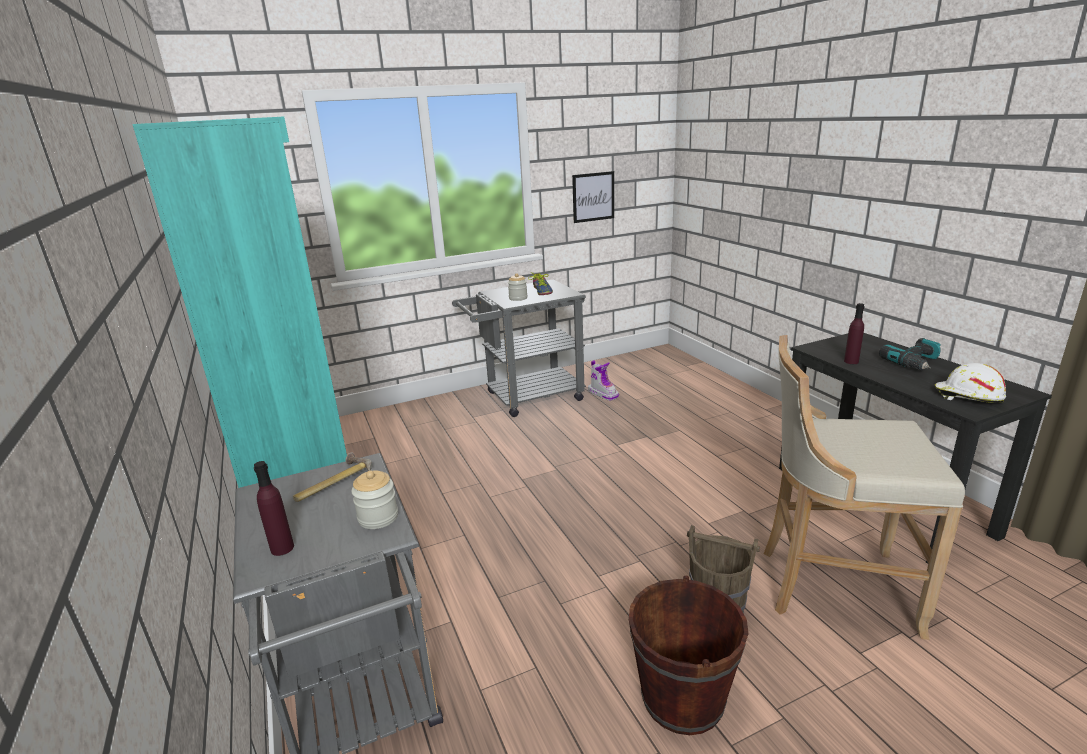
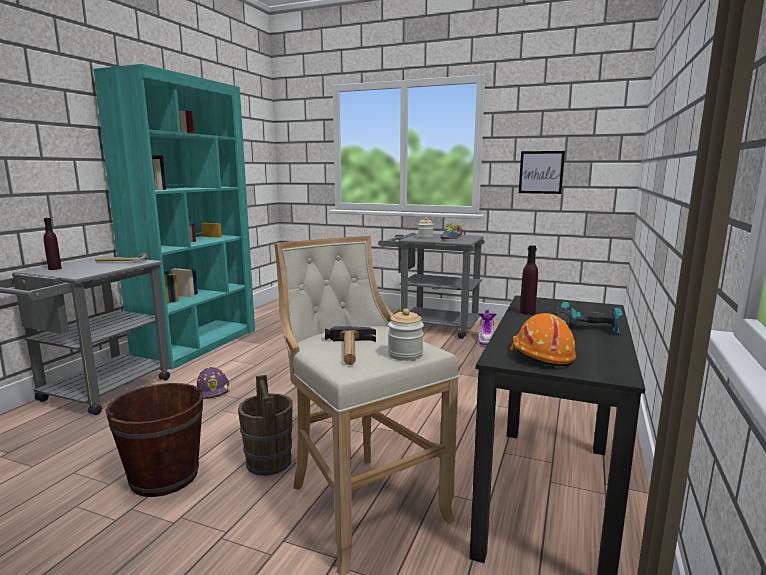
camera: 45 degrees right, 10 degrees down
jar [351,471,398,529] -> jar moved to [388,309,424,361]
white hard hat [934,363,1006,403] -> orange hard hat [509,313,576,367]
none -> purple hard hat [197,367,230,399]
none -> hammer [325,327,376,365]

